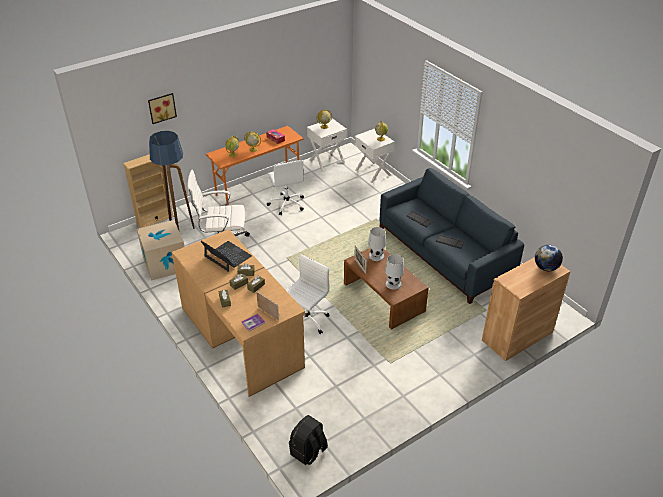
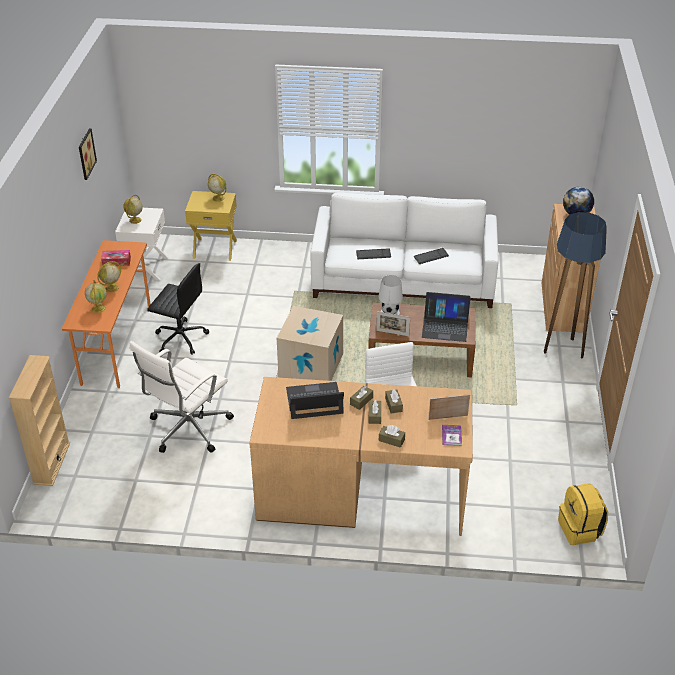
camera: 50 degrees left, 0 degrees up
cardboard box [137,220,184,281] -> cardboard box moved to [277,306,343,381]
picture [148,93,177,124] -> picture moved to [79,129,97,180]
floor lamp [149,131,195,230] -> floor lamp moved to [544,212,607,358]
white office chair [267,160,304,215] -> black office chair [147,263,209,355]
black backpack [289,415,328,465] -> yellow backpack [558,483,608,545]
white nightstand [354,129,395,183] -> yellow nightstand [185,191,237,261]
blue sofa [379,168,524,304] -> white sofa [311,192,499,308]
white table lamp [385,254,404,290] -> laptop [422,292,470,342]

